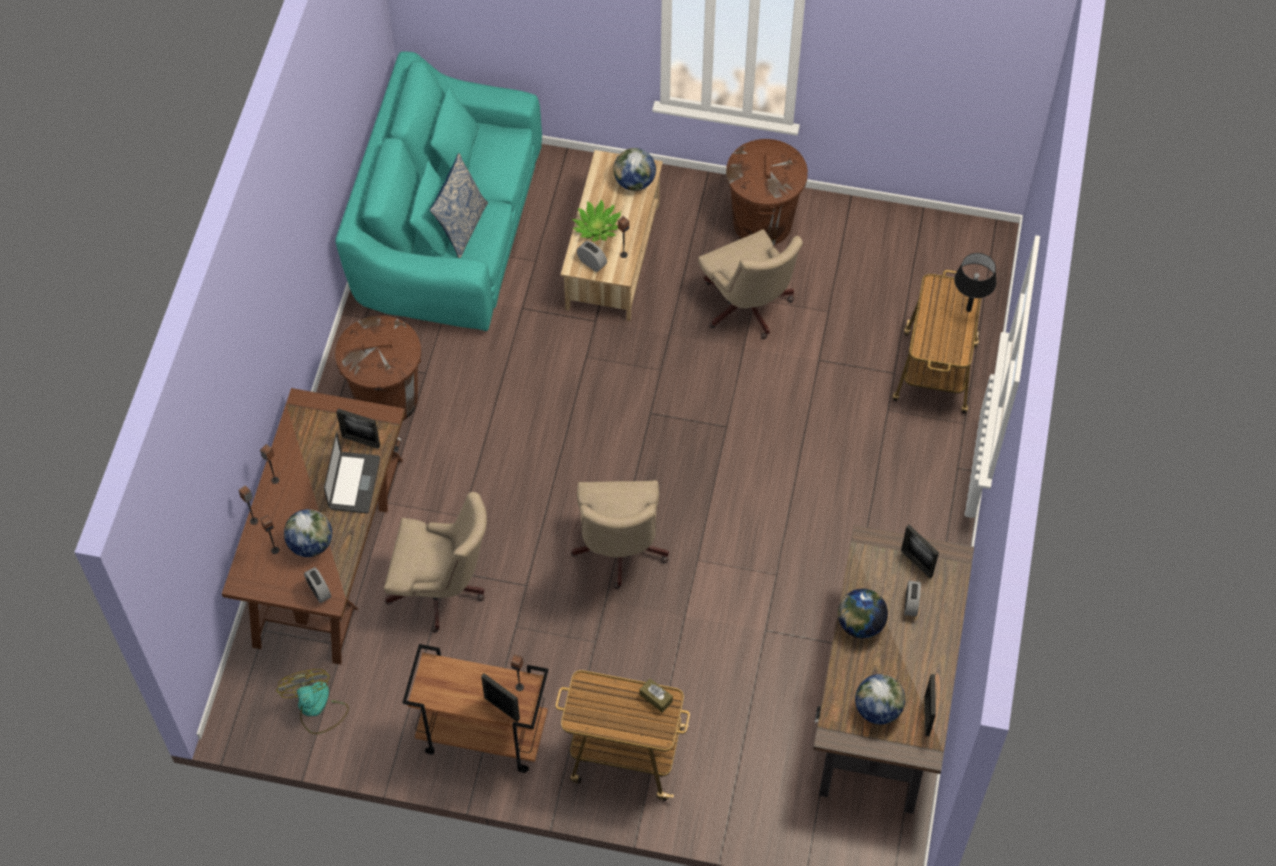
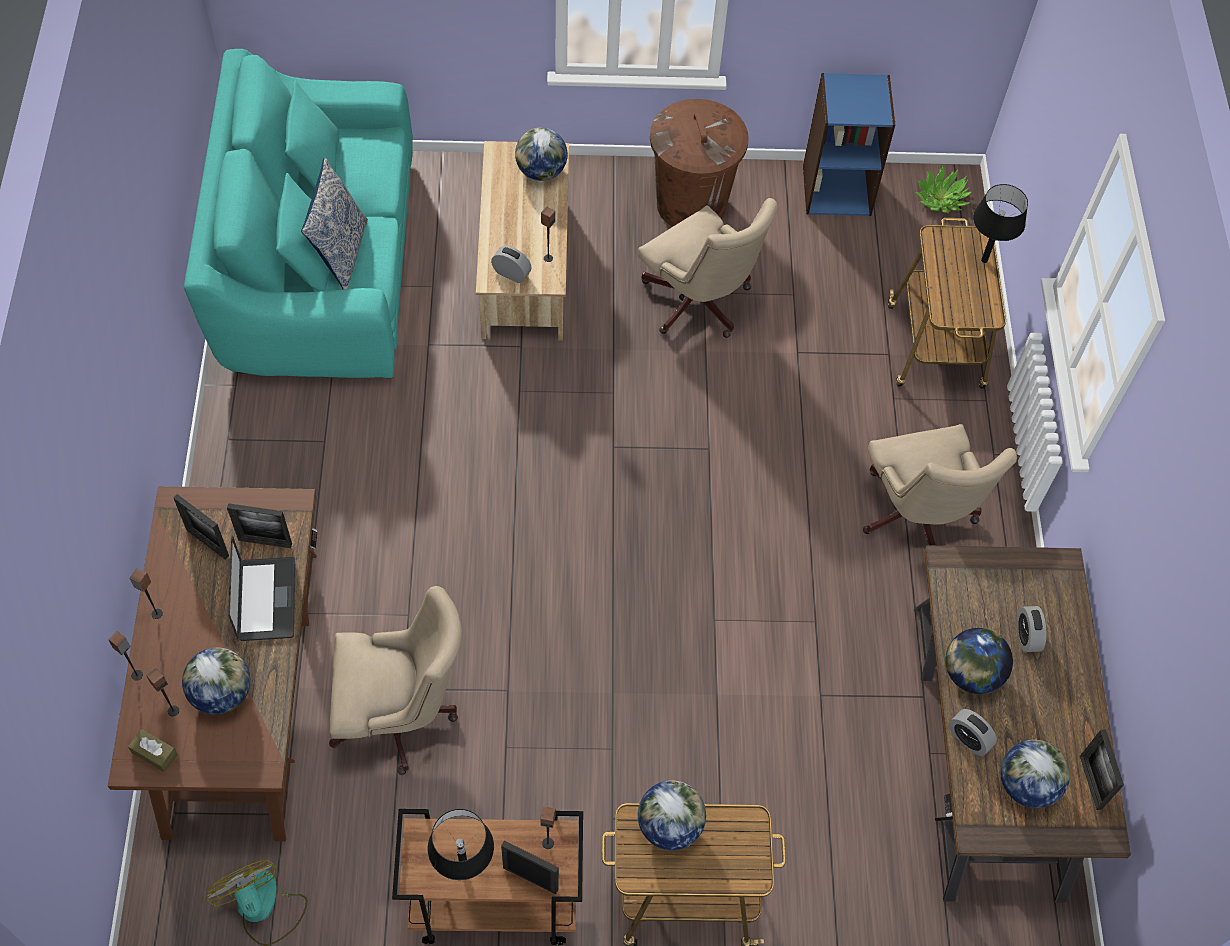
camera: 15 degrees left, 0 degrees up
alarm clock [304,567,331,603] -> alarm clock moved to [949,709,997,756]
brown trash can [335,315,421,421] -> none
beige office chair [571,480,669,589] -> beige office chair moved to [863,424,1017,546]
potted plant [572,200,621,242] -> potted plant moved to [915,166,972,213]
brown tissue box [640,678,673,713] -> brown tissue box moved to [128,729,178,772]
picture frame [901,525,939,578] -> picture frame moved to [173,494,229,560]
none -> black table lamp [428,809,494,880]
none -> globe [638,780,706,850]
none -> blue bookcase [803,73,895,216]

